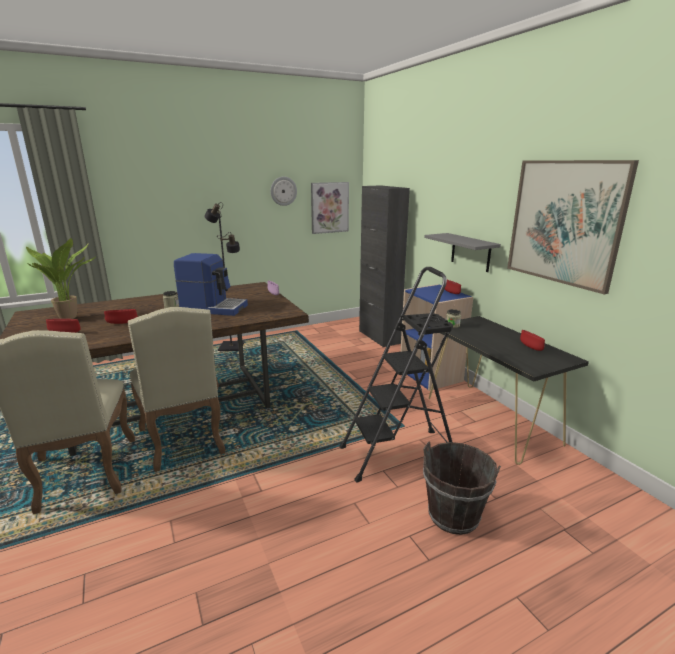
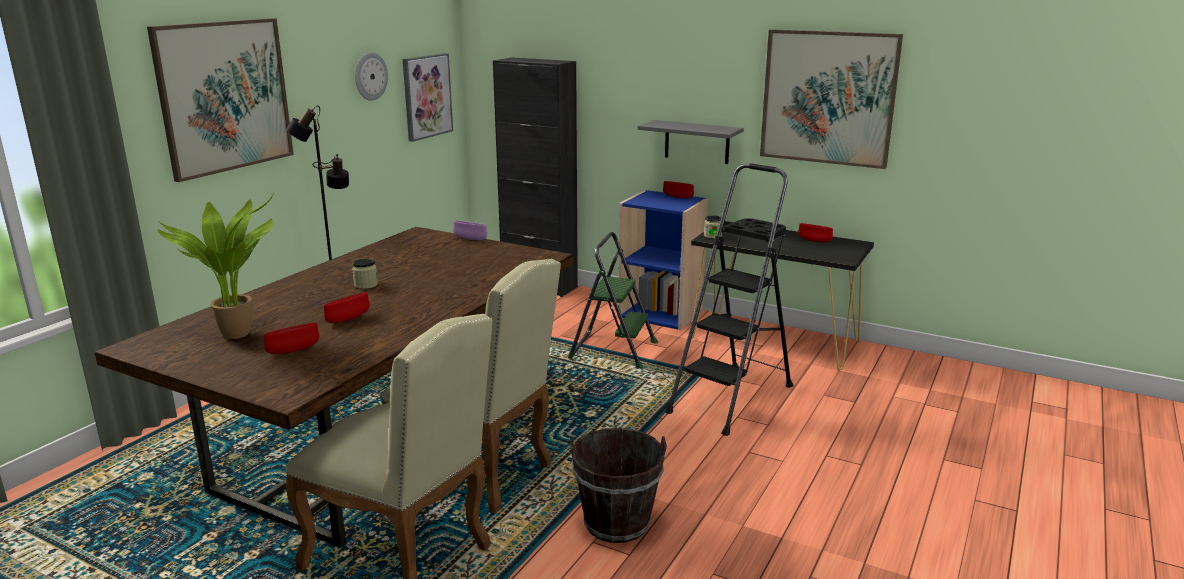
camera: 35 degrees left, 0 degrees up
coffee machine [174,253,248,316] -> none
brown bucket [423,442,501,535] -> brown bucket moved to [570,428,667,543]
none -> picture [147,18,294,182]
none -> green step ladder [568,232,658,368]

